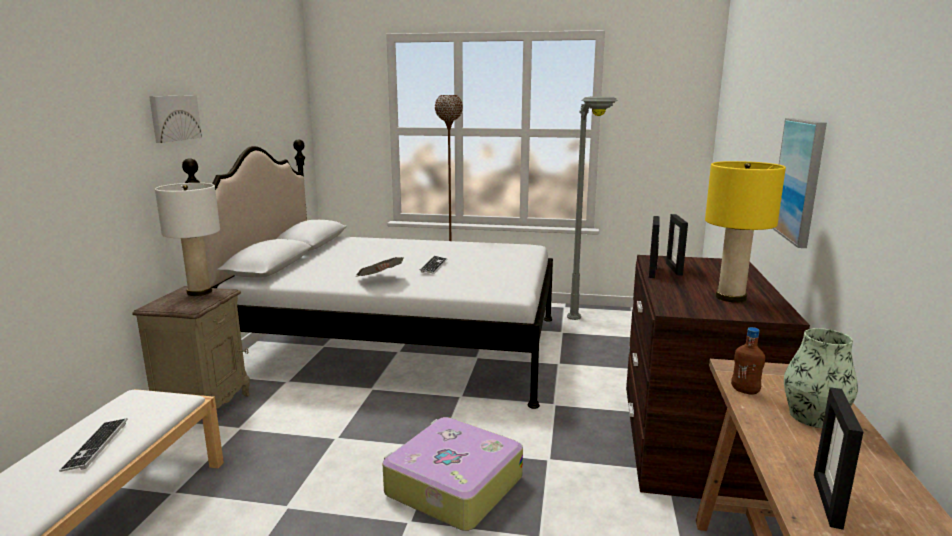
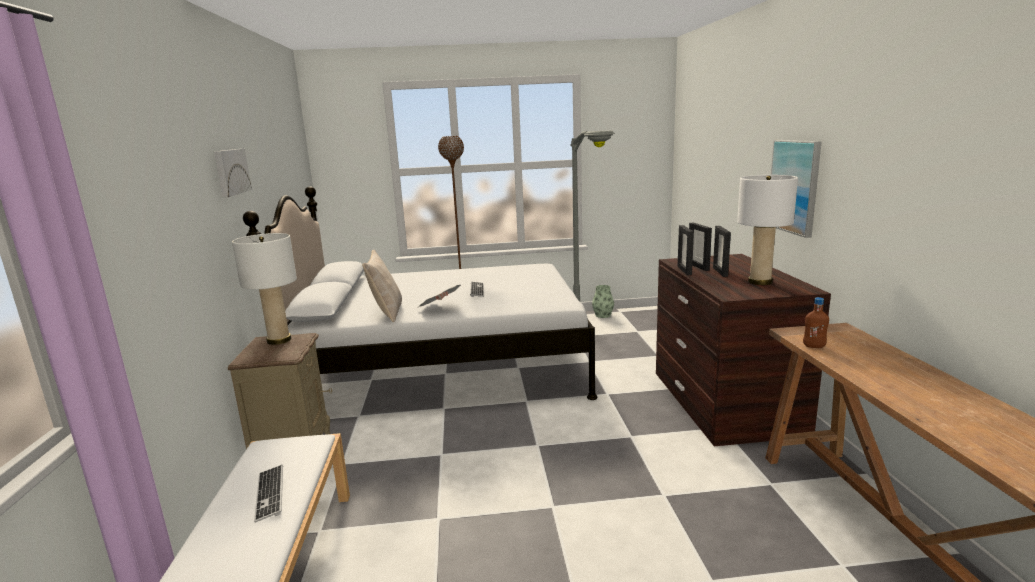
camera: 15 degrees left, 0 degrees up
suitcase [382,417,523,531] -> none
yellow table lamp [705,161,786,303] -> white table lamp [737,175,798,285]
vase [784,328,858,428] -> vase moved to [592,285,614,318]
picture frame [814,387,863,530] -> picture frame moved to [713,226,731,277]
none -> beige pillow [362,250,402,322]

